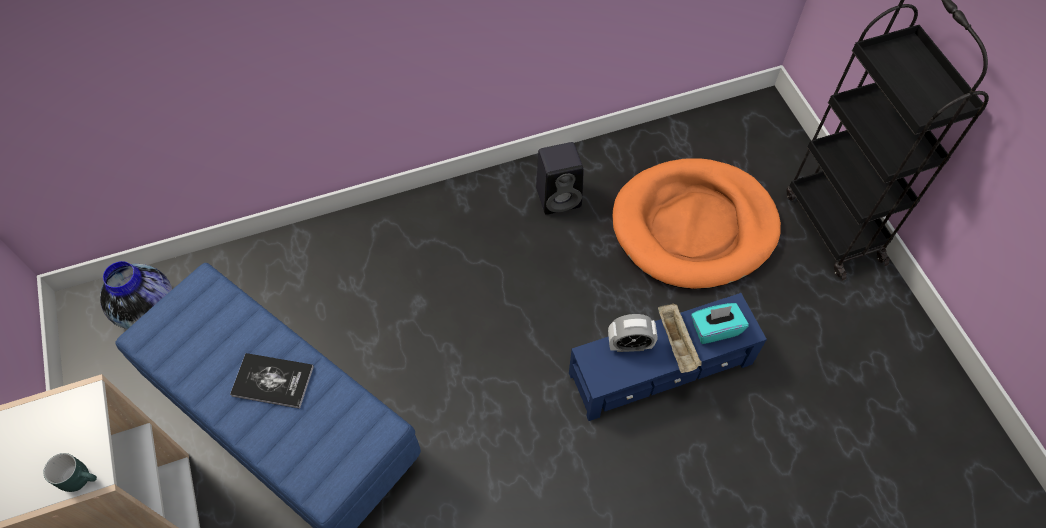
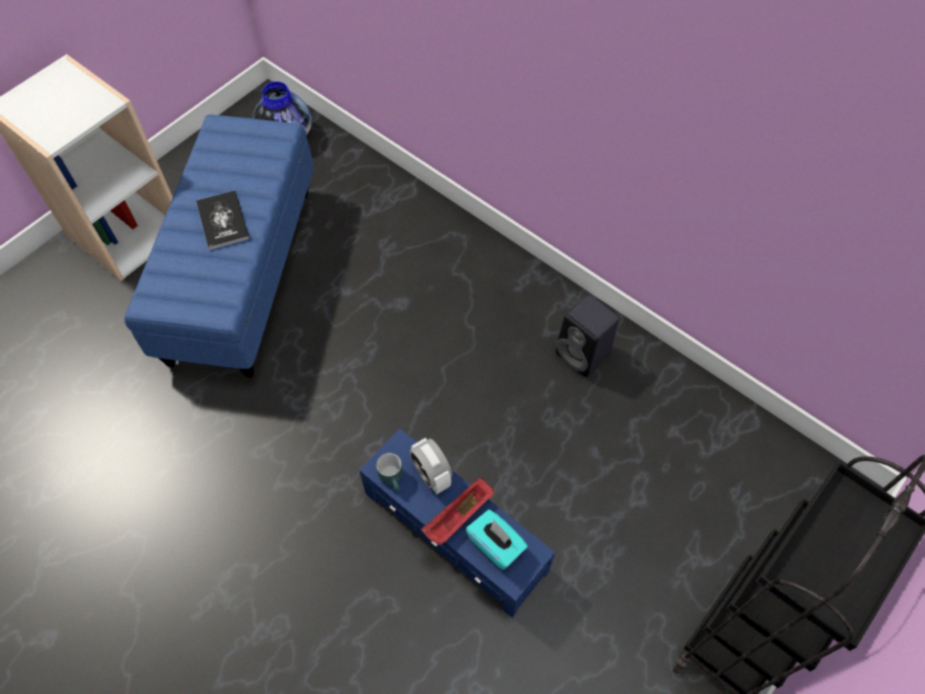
camera: 60 degrees right, 0 degrees up
turquoise mug [43,453,97,492] -> turquoise mug moved to [376,453,403,491]
orange dog bed [613,158,781,289] -> none
beige tray [658,303,702,373] -> red tray [421,477,494,546]

